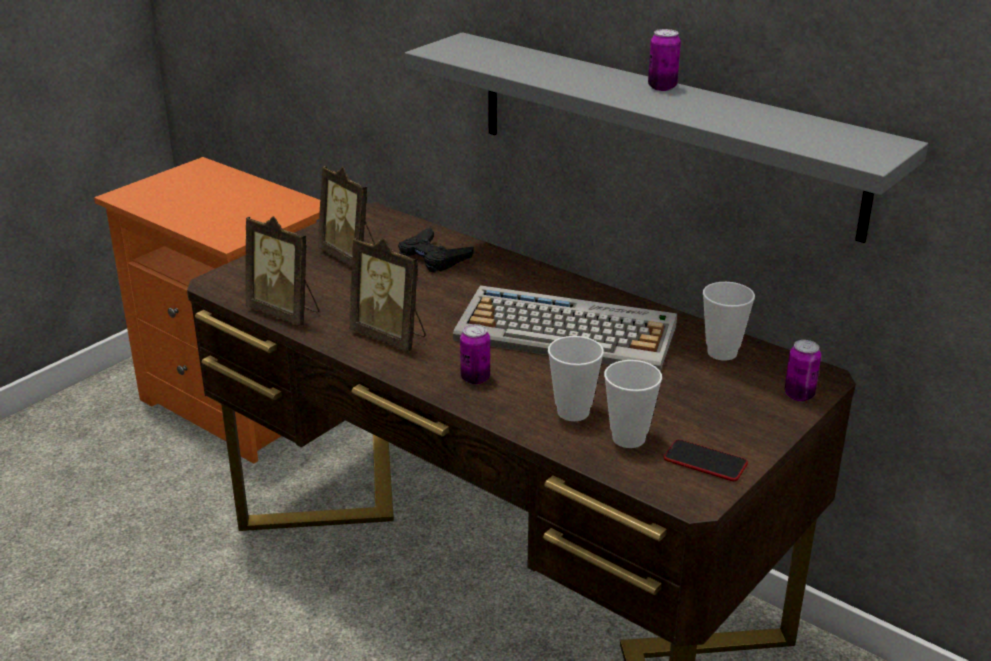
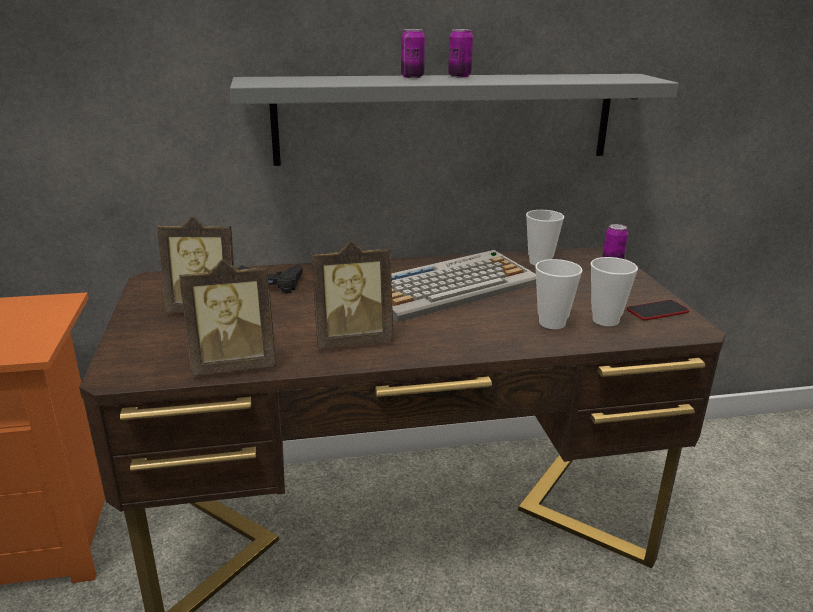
camera: 50 degrees left, 5 degrees down
can [460,324,490,384] -> can moved to [401,29,425,78]

